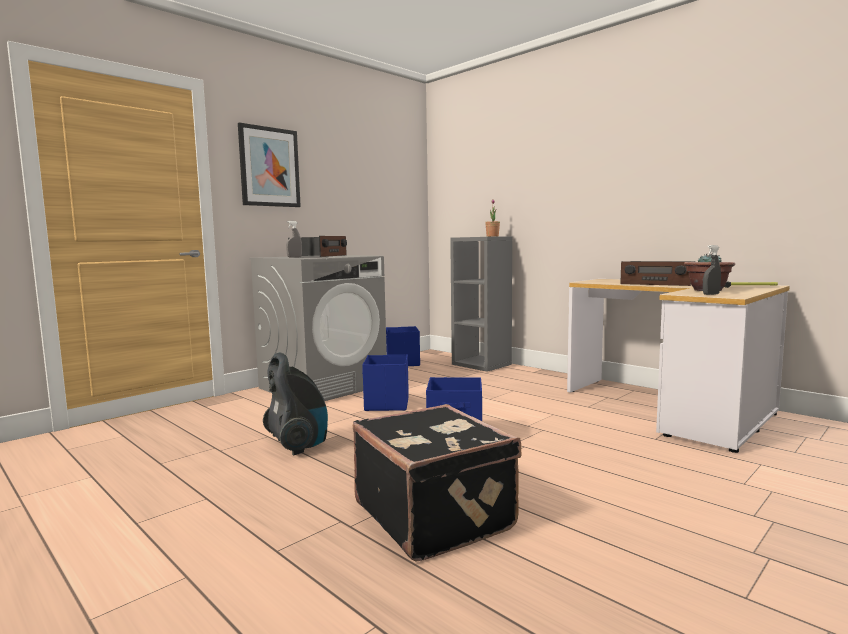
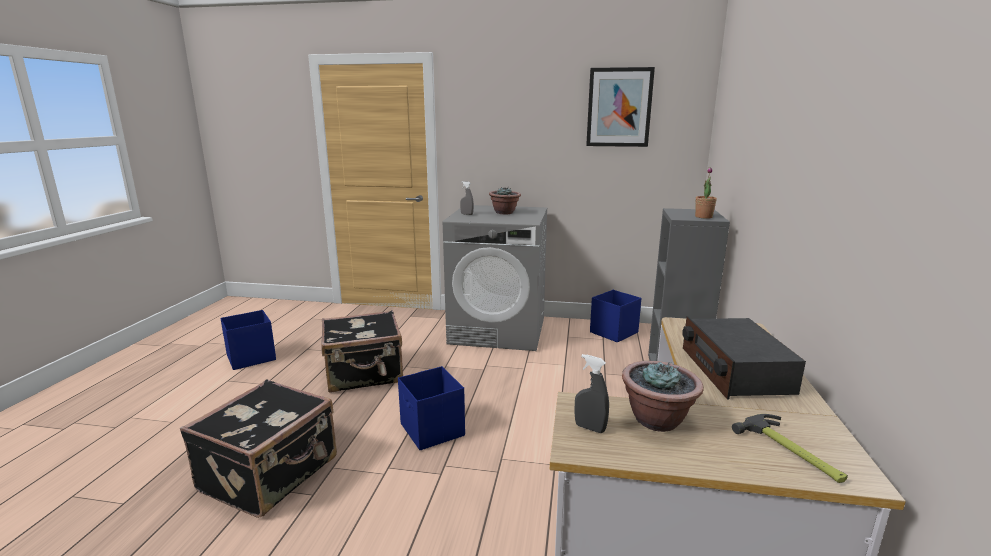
camera: 55 degrees right, 10 degrees up
picture [238,123,301,207] -> picture moved to [586,67,655,147]
vacuum cleaner [263,353,328,455] -> black suitcase [321,310,403,393]
radio [288,236,347,257] -> potted plant [489,187,521,214]
blue storage box [362,355,409,411] -> blue storage box moved to [220,310,276,370]

